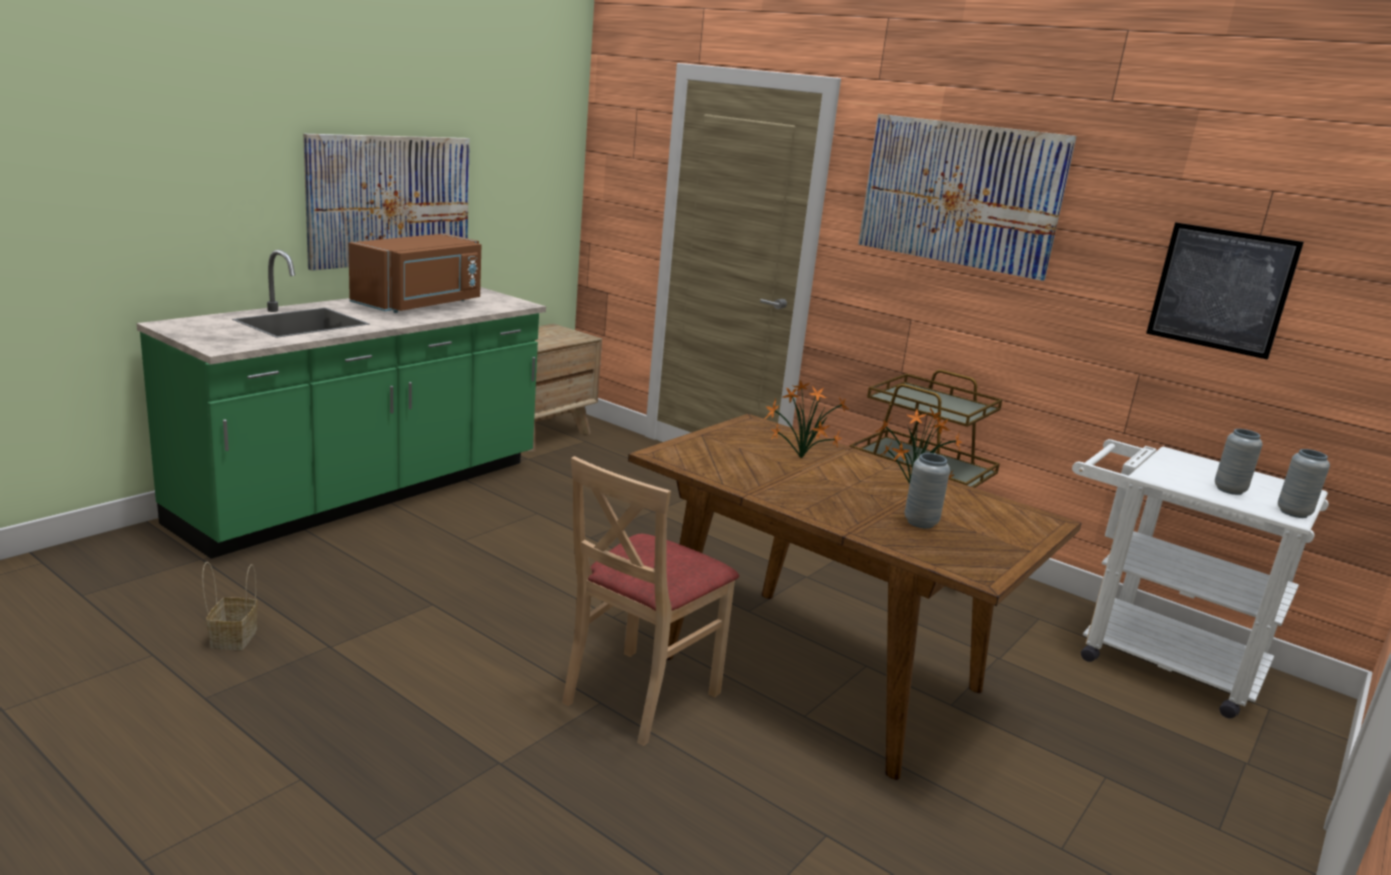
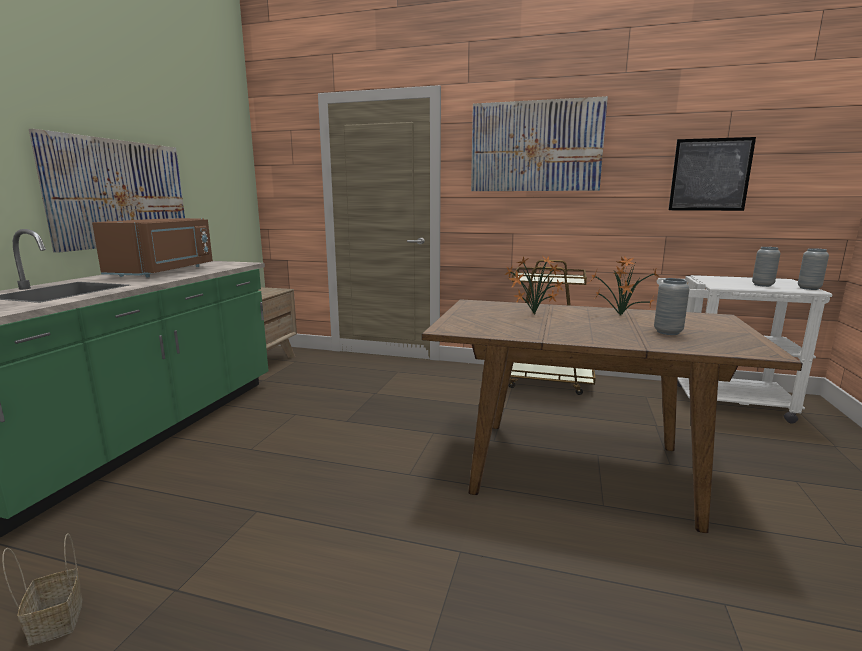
camera: 20 degrees left, 5 degrees down
beige chair [562,456,739,746] -> none

